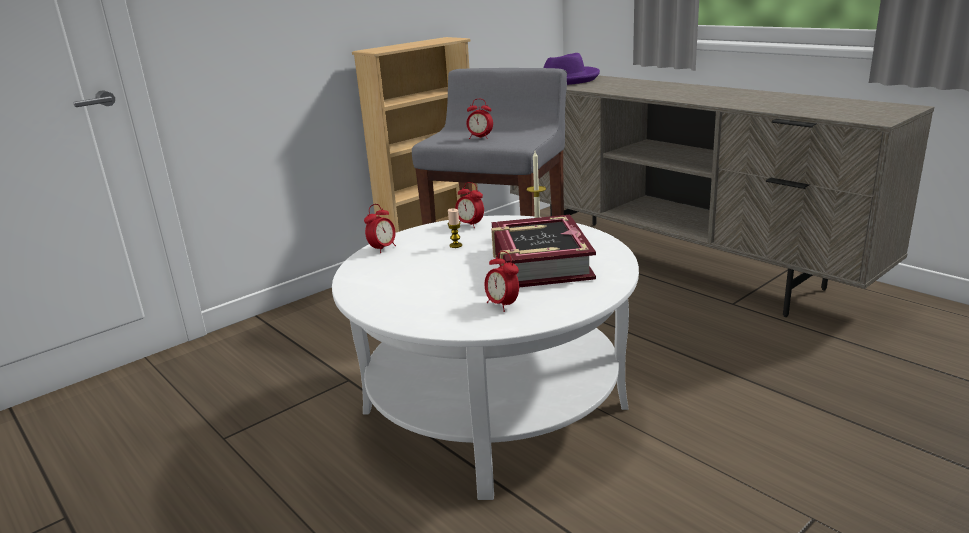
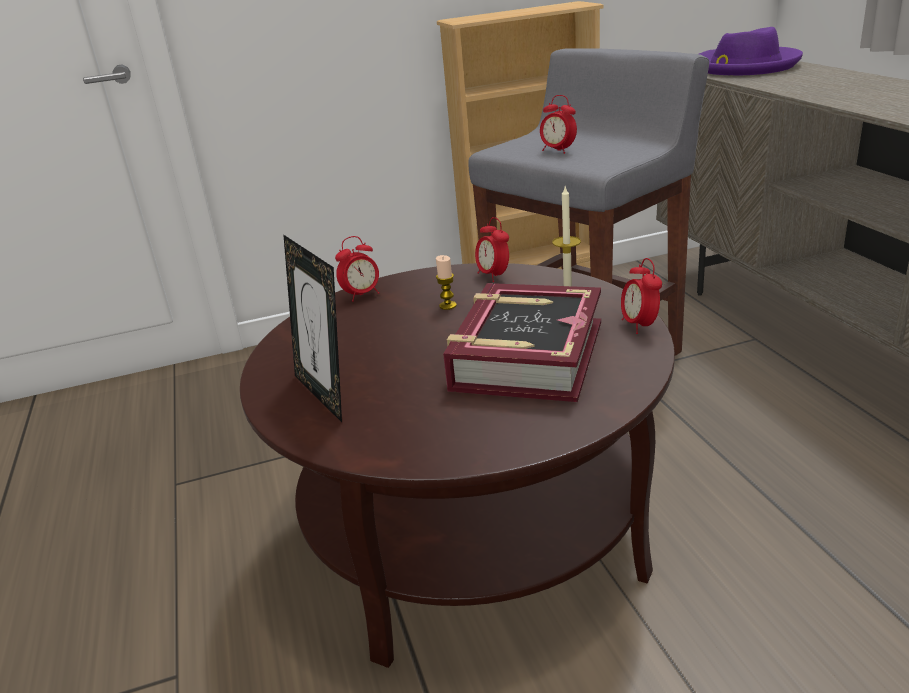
camera: 25 degrees right, 5 degrees up
white coffee table [332,215,639,500] -> brown coffee table [240,263,675,668]
alarm clock [485,251,519,312] -> alarm clock moved to [621,258,662,334]
none -> picture frame [283,235,342,422]

